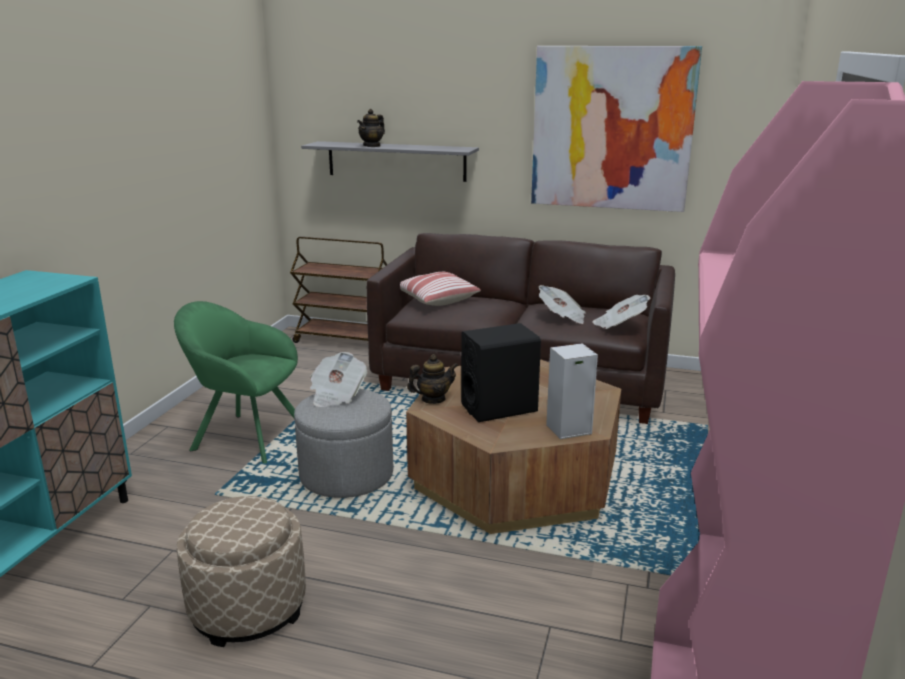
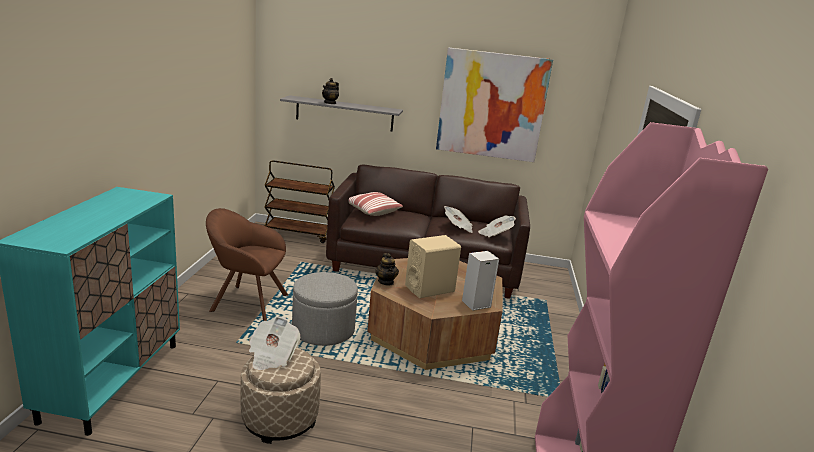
camera: 10 degrees left, 0 degrees up
green armchair [174,301,298,464] -> brown armchair [206,208,288,321]
newspaper [310,352,367,407] -> newspaper moved to [249,316,300,370]
teapot [407,354,458,404] -> teapot turned 105 degrees clockwise [375,253,399,286]
black speaker [461,323,541,422] -> beige speaker [405,235,461,298]

